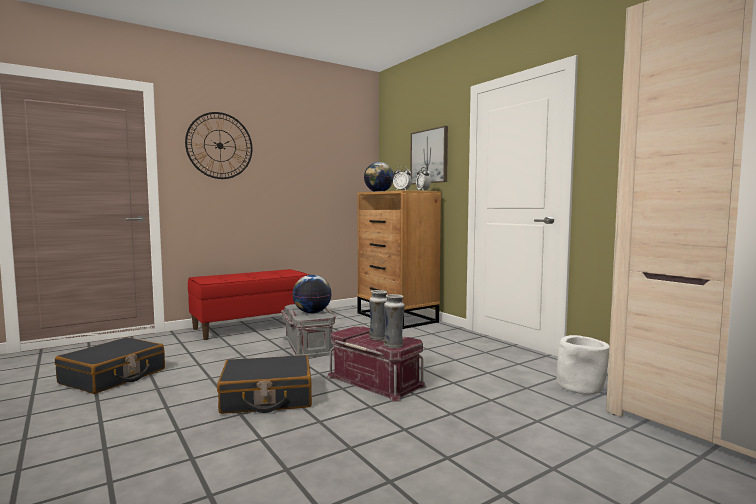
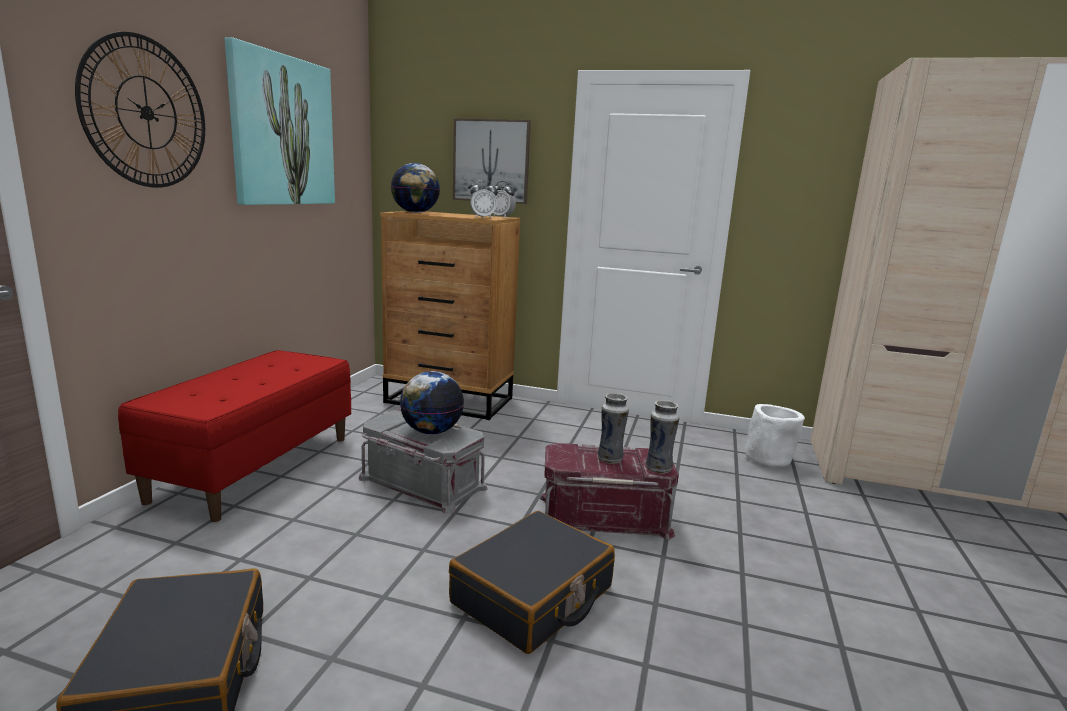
camera: 40 degrees left, 10 degrees up
none -> picture [224,37,335,205]

